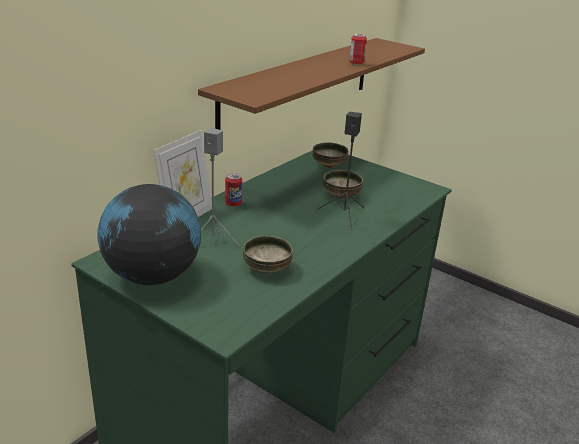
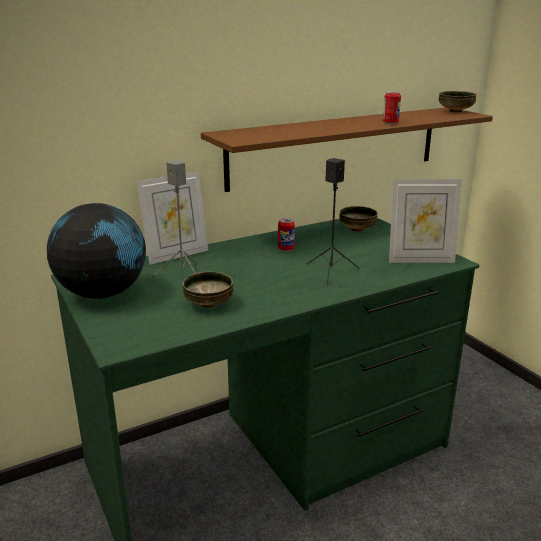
camera: 25 degrees right, 5 degrees down
can [225,173,242,207] -> can moved to [278,218,295,251]
bowl [323,170,363,198] -> bowl moved to [439,91,476,113]
none -> picture frame [389,179,462,263]

